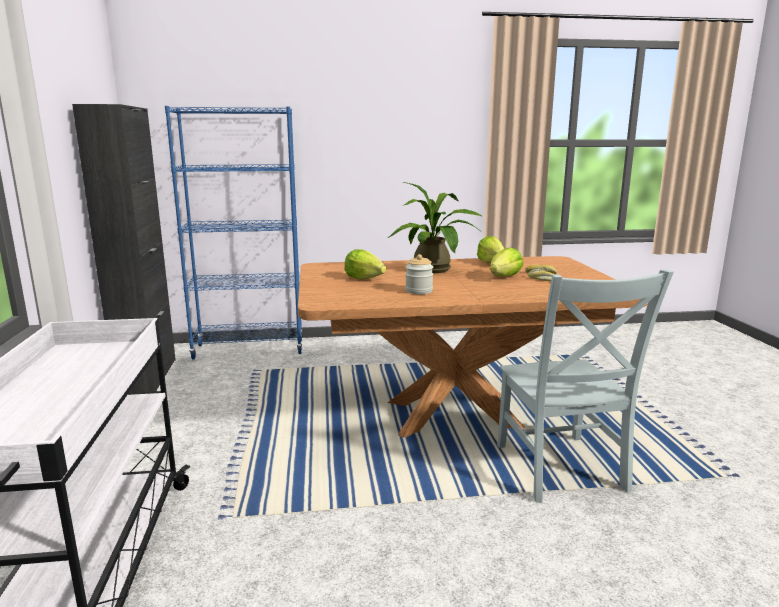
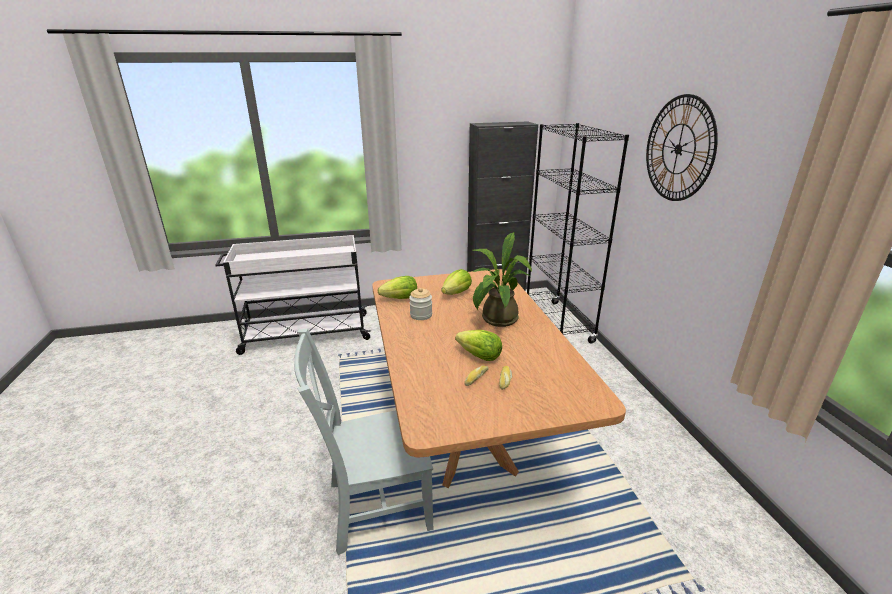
camera: 85 degrees right, 10 degrees up
blue bookcase [165,106,303,359] -> black bookcase [527,123,629,343]
lettuce [477,236,504,263] -> lettuce moved to [378,276,417,299]
none -> wall clock [646,94,718,201]

